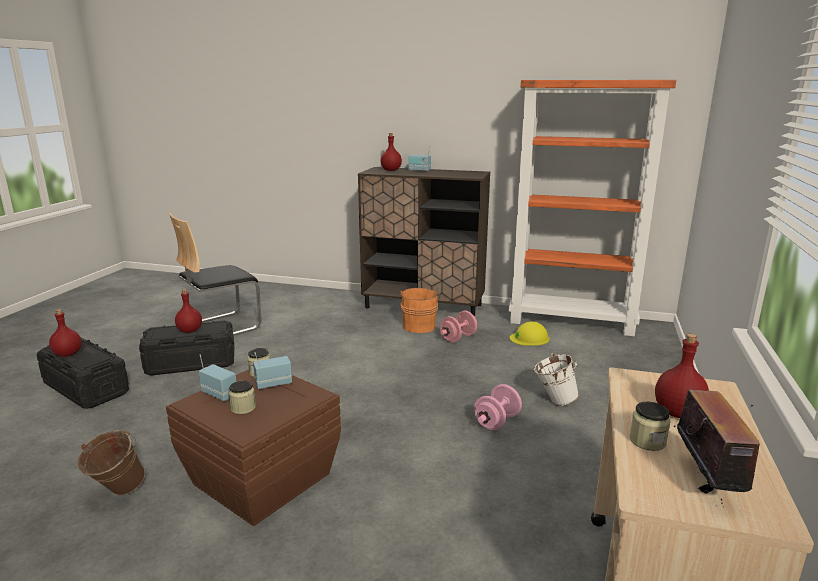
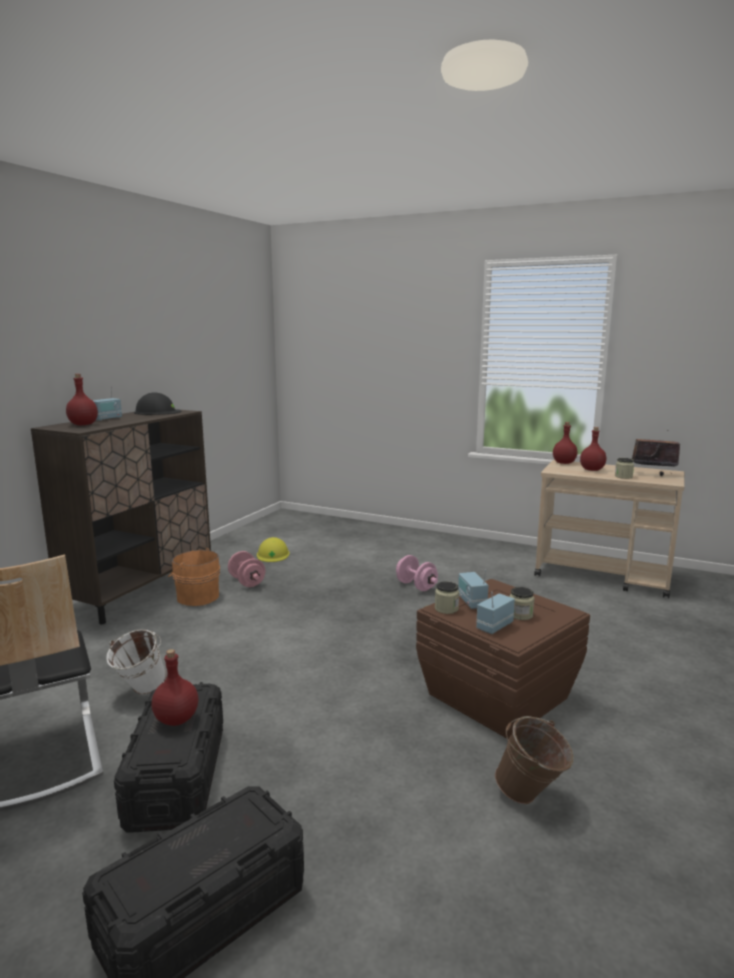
camera: 80 degrees left, 5 degrees down
red bottle [49,309,82,357] -> red bottle moved to [553,422,577,464]
orange bookcase [509,80,676,336] -> none
white bucket [534,353,579,406] -> white bucket moved to [106,629,167,695]
none -> black hard hat [134,393,182,415]

